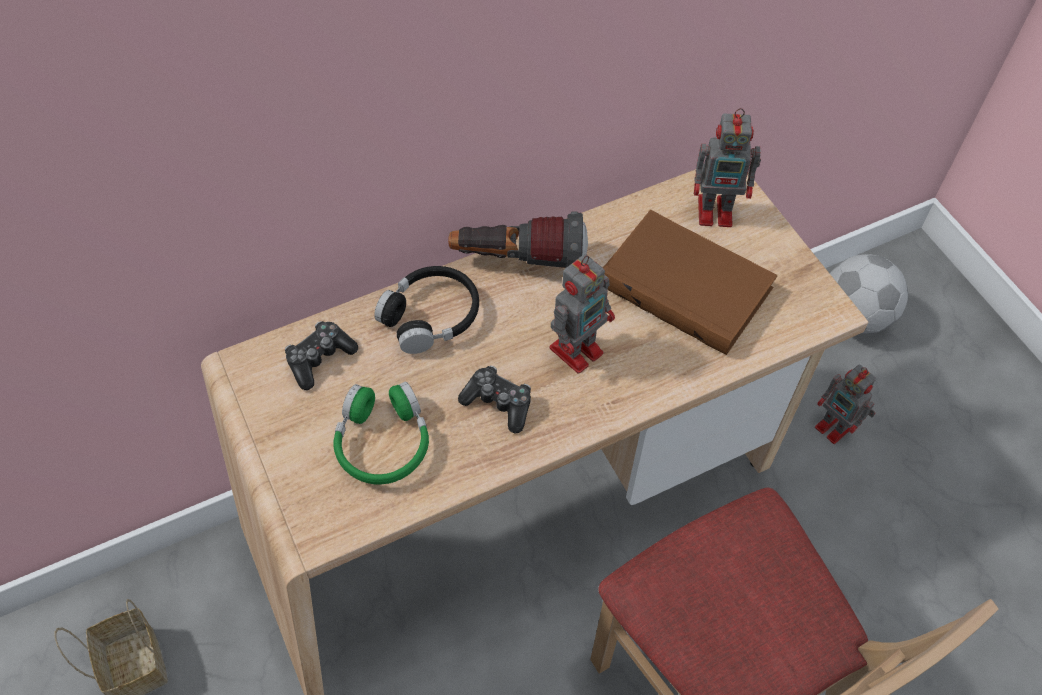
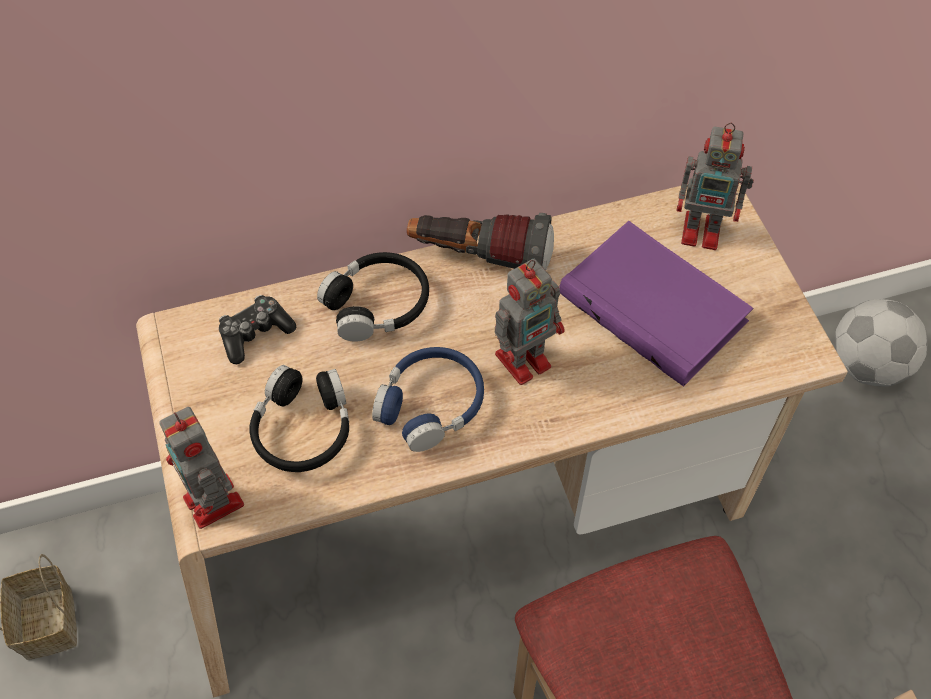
camera: 10 degrees right, 0 degrees up
green headphones [333,381,429,484] -> black headphones [249,365,349,472]
game controller [458,365,531,434] -> blue headphones [372,347,484,452]
brown book [603,209,778,355] -> purple book [559,221,753,387]
toy robot [815,365,876,444] -> toy robot moved to [159,407,244,529]

